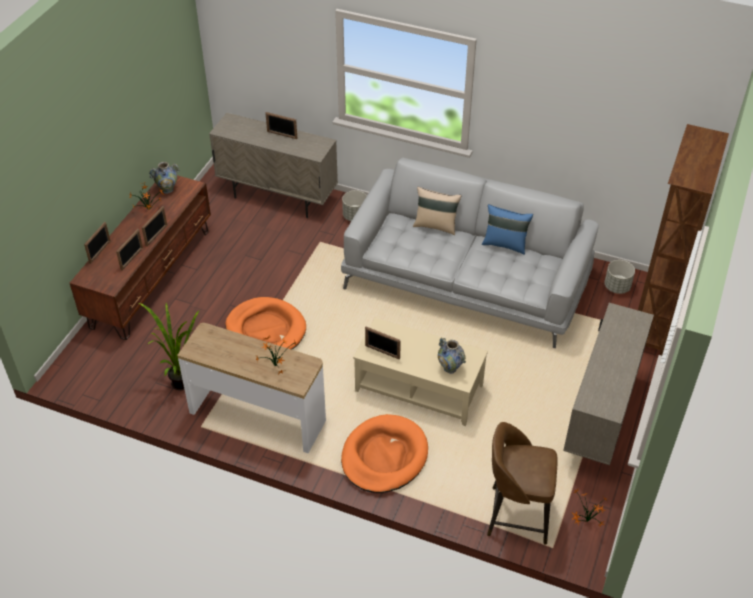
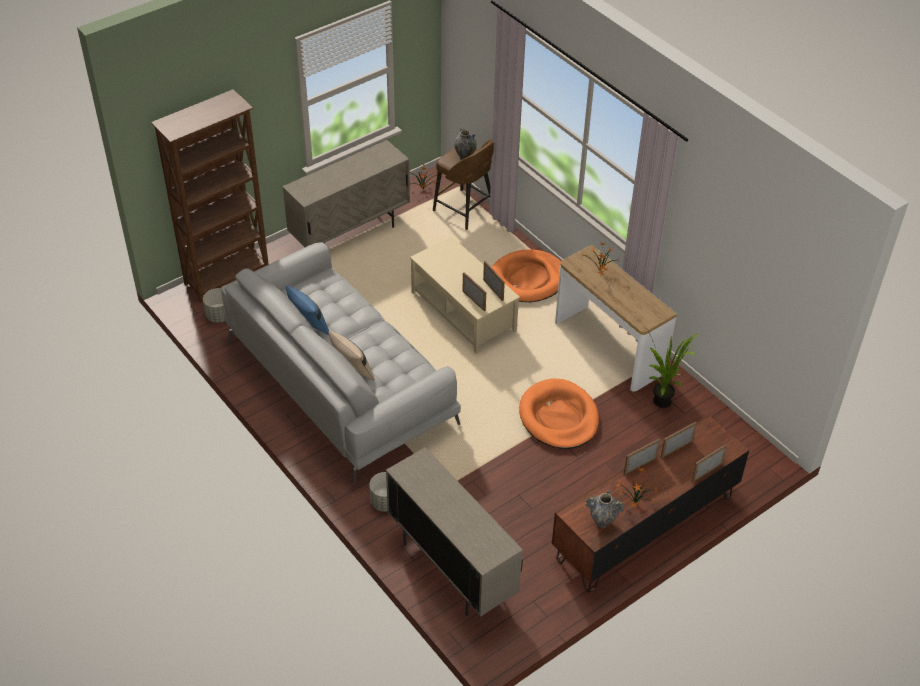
camera: 150 degrees left, 0 degrees up
picture frame [265,112,298,139] -> picture frame moved to [462,272,486,312]
vase [438,338,466,374] -> vase moved to [454,127,477,160]

